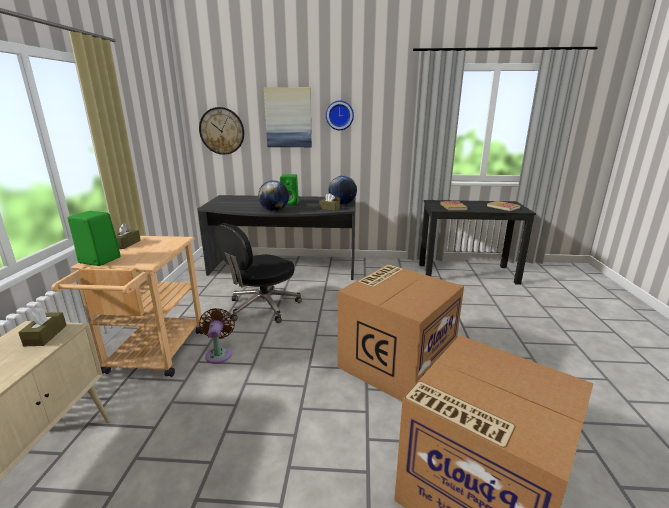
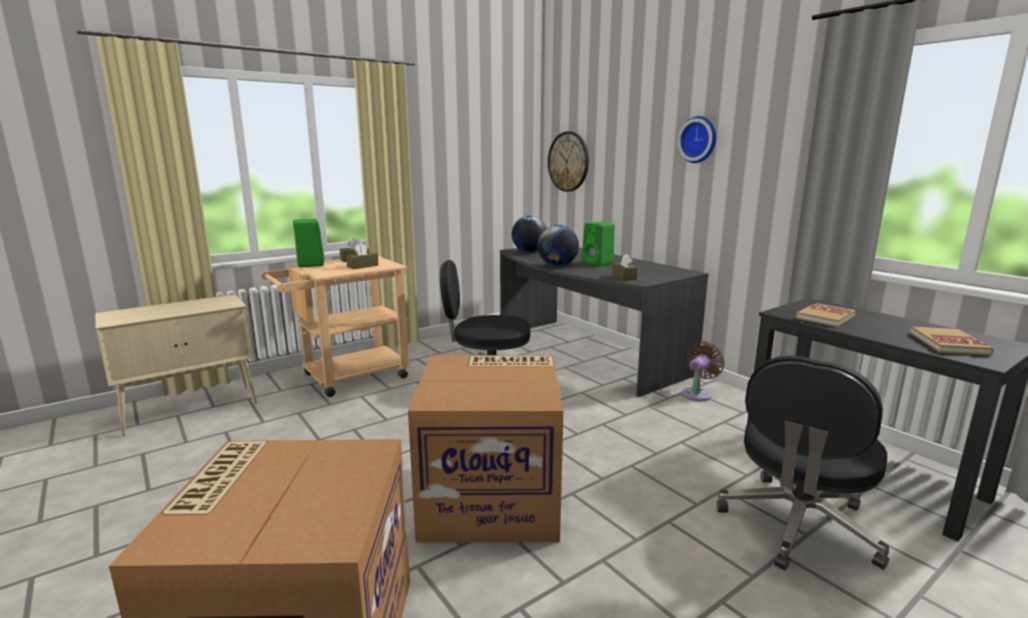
camera: 50 degrees right, 5 degrees down
brown tissue box [18,308,67,346] -> brown tissue box moved to [346,243,379,269]
brown fan [199,308,235,364] -> brown fan moved to [682,342,724,401]
picture [264,87,312,147] -> none
globe [329,176,357,205] -> globe moved to [512,216,547,253]
none -> black office chair [716,356,889,571]

